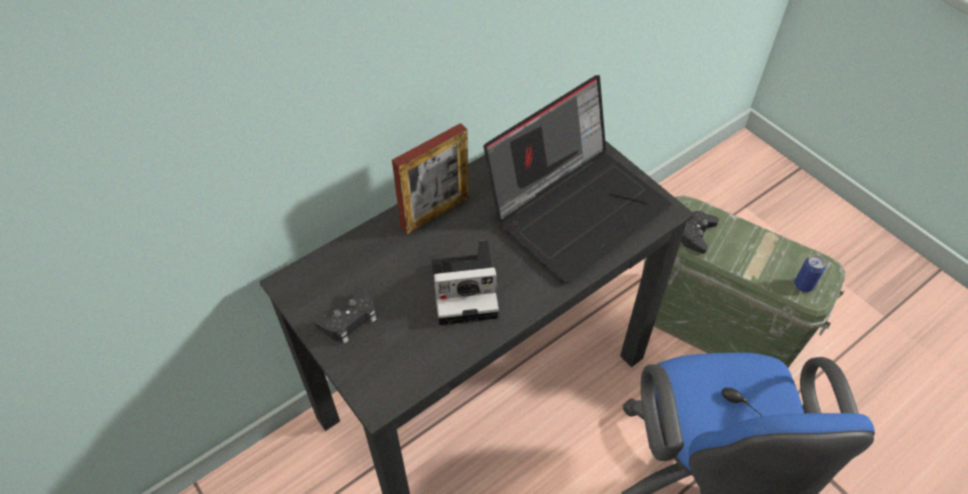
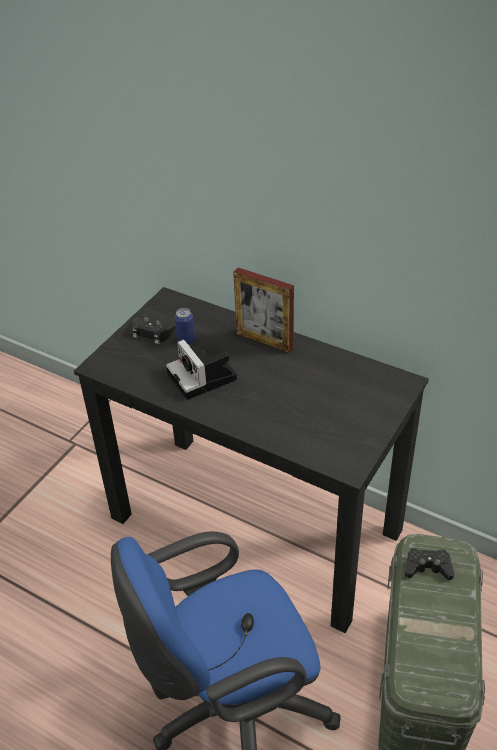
camera: 70 degrees right, 10 degrees down
laptop [483,75,672,283] -> none
can [794,255,826,292] -> can moved to [175,308,195,345]

